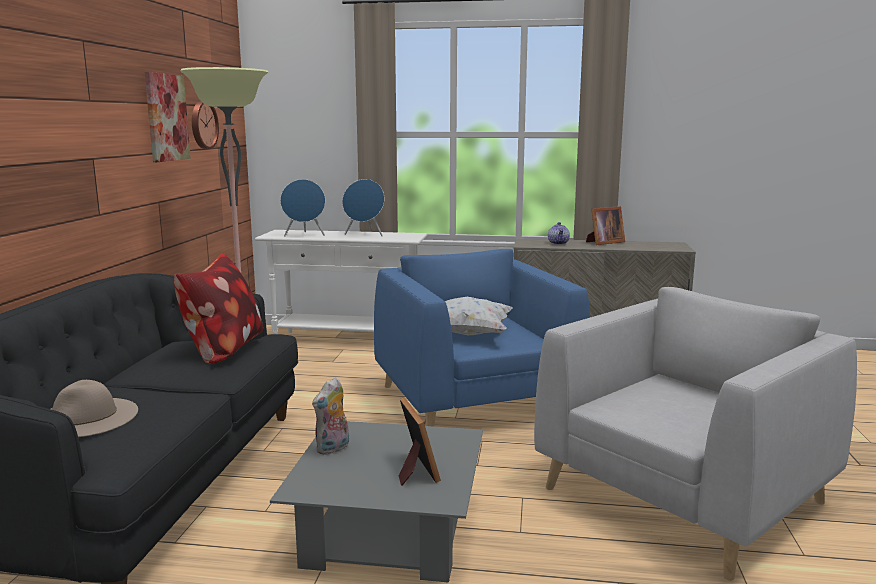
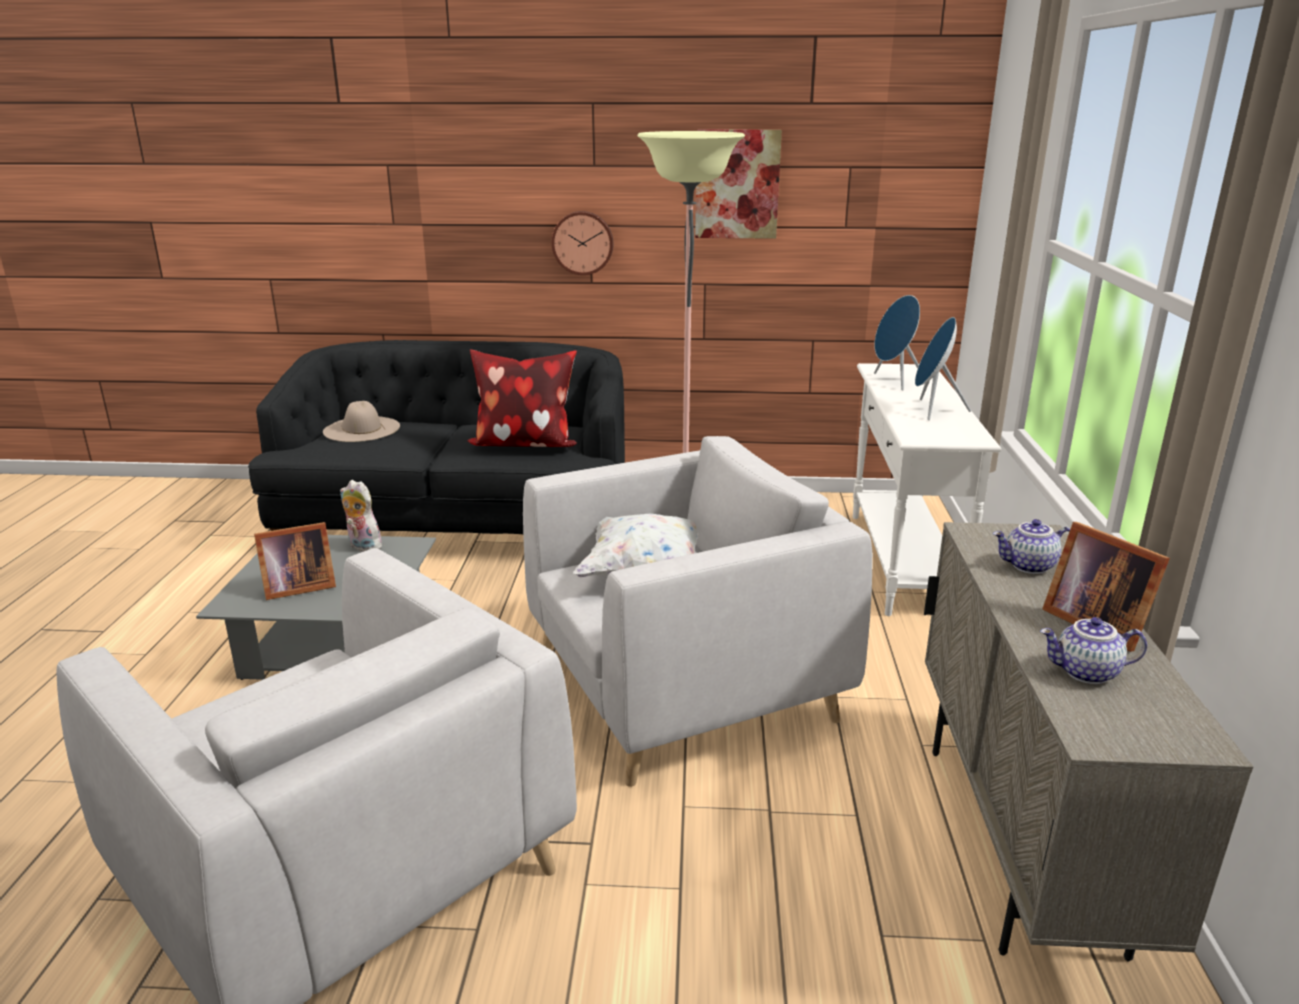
camera: 85 degrees right, 10 degrees up
wall clock [192,101,219,149] -> wall clock moved to [551,211,613,275]
blue armchair [374,249,590,426] -> grey armchair [523,436,873,787]
none -> teapot [1040,617,1147,684]

